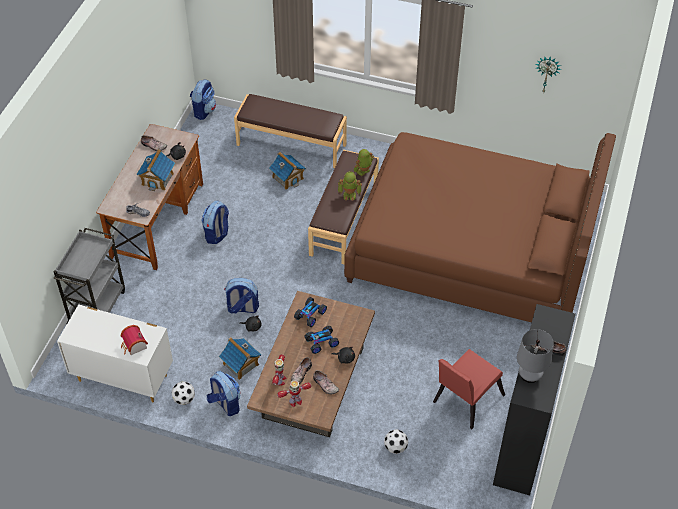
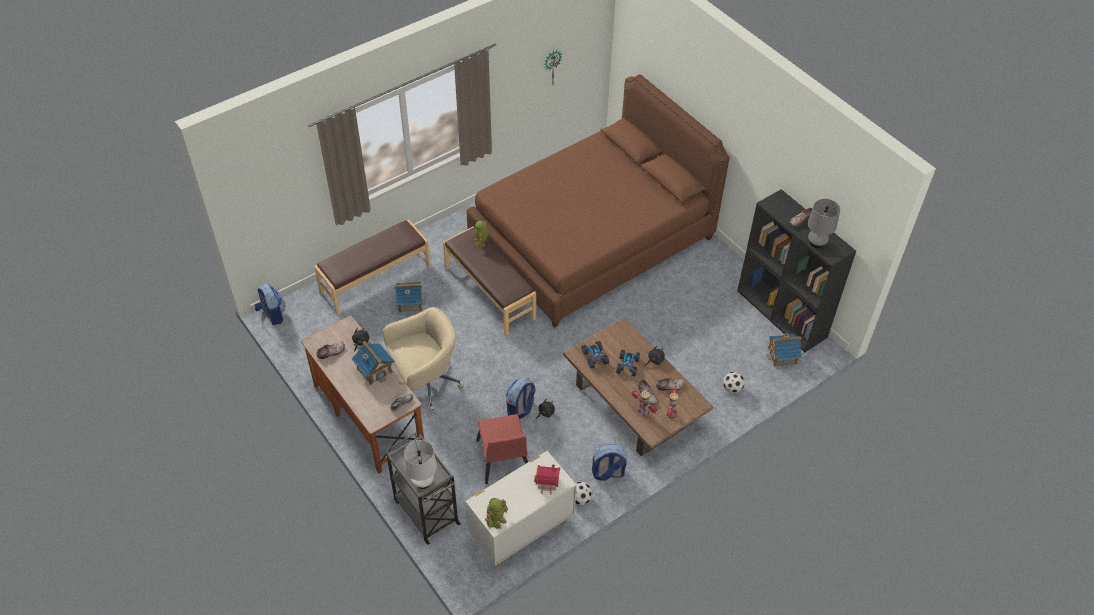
camera: 55 degrees left, 0 degrees up
backpack [202,201,229,244] -> beige office chair [383,307,464,411]
toy house [219,337,262,380] -> toy house moved to [767,333,802,367]
toy robot [338,171,362,201] -> toy robot moved to [485,498,508,529]
red chair [433,349,505,429] -> red chair moved to [476,414,528,484]
none -> white table lamp [404,440,437,489]

